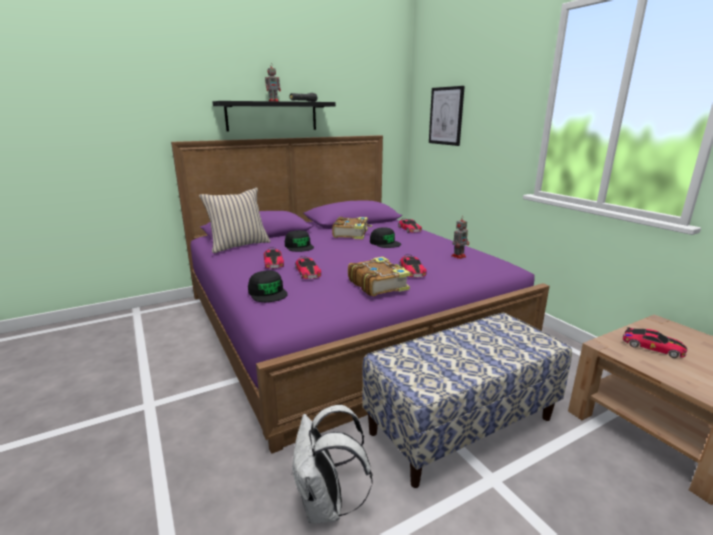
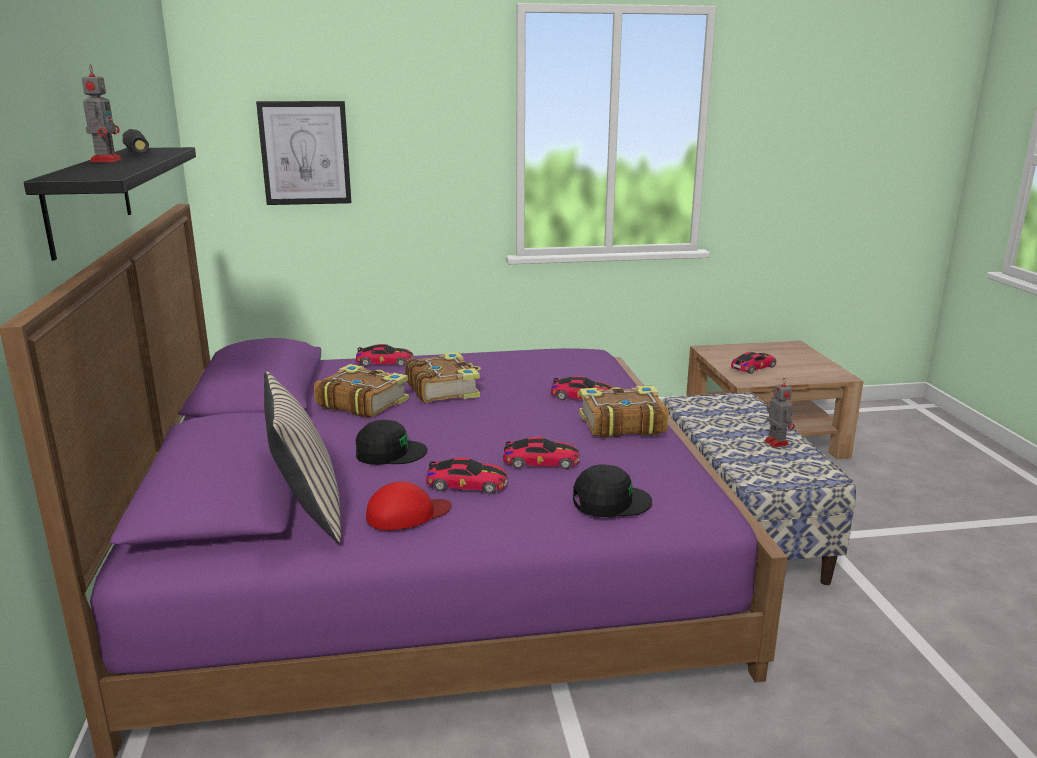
camera: 70 degrees left, 0 degrees up
white backpack [291,405,372,523] -> none
black cap [370,227,401,248] -> book [405,352,481,403]
toy robot [451,217,469,259] -> toy robot moved to [764,379,795,448]
none -> red cap [366,481,451,530]

